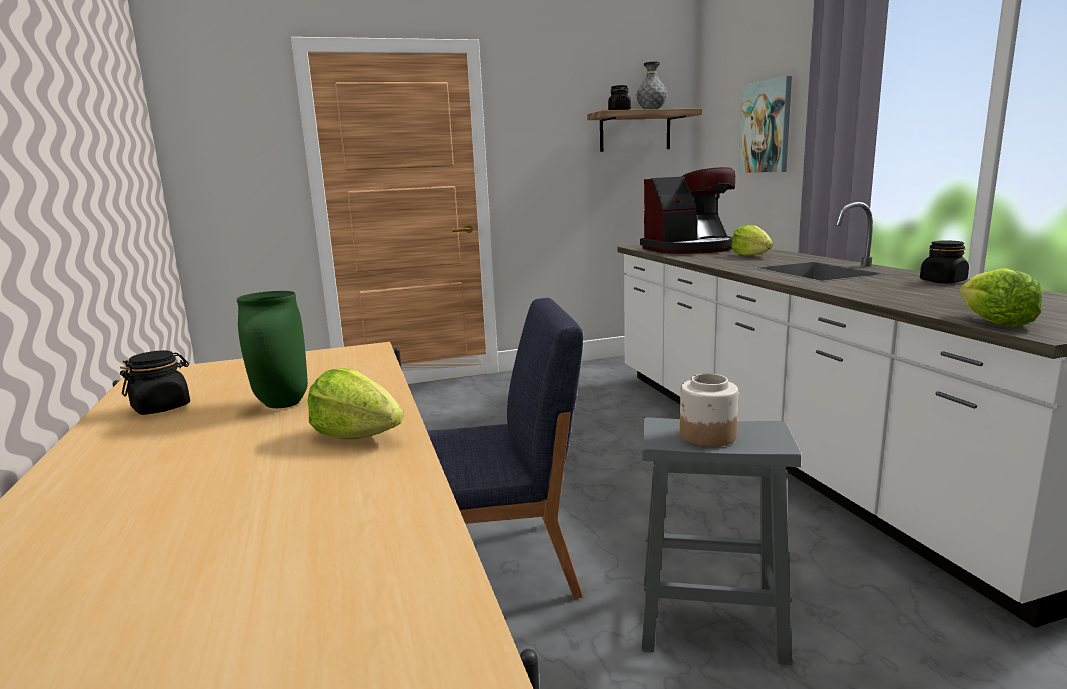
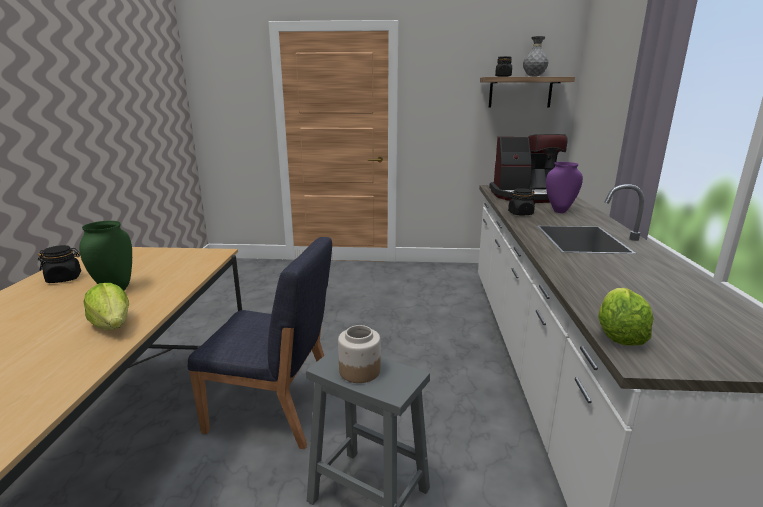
camera: 20 degrees right, 5 degrees up
lettuce [731,225,773,256] -> purple vase [546,162,583,213]
picture [738,76,792,173] -> none
black jar [920,240,969,283] -> black jar moved to [508,188,535,216]

